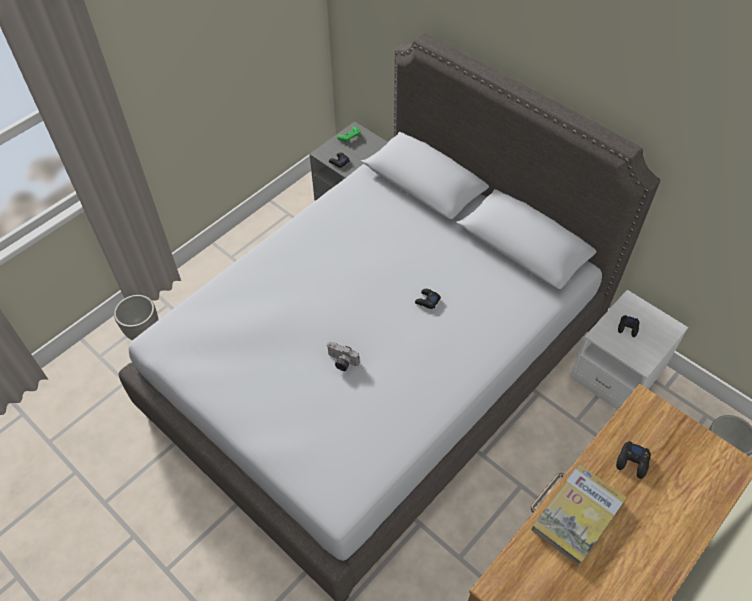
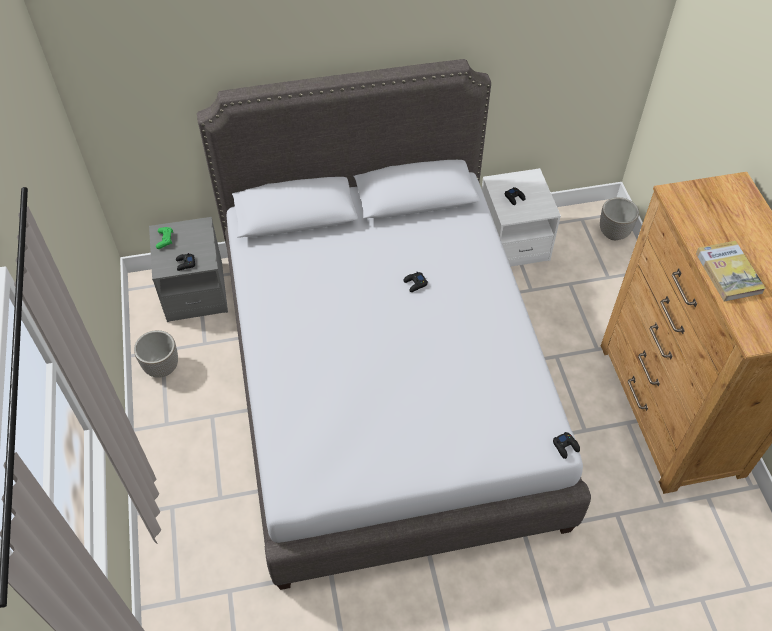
camera: 55 degrees left, 0 degrees up
planter [114,295,159,340] -> planter moved to [134,330,178,378]
camera [327,342,359,371] -> none
black game controller [616,441,651,479] -> black game controller moved to [553,432,580,459]

